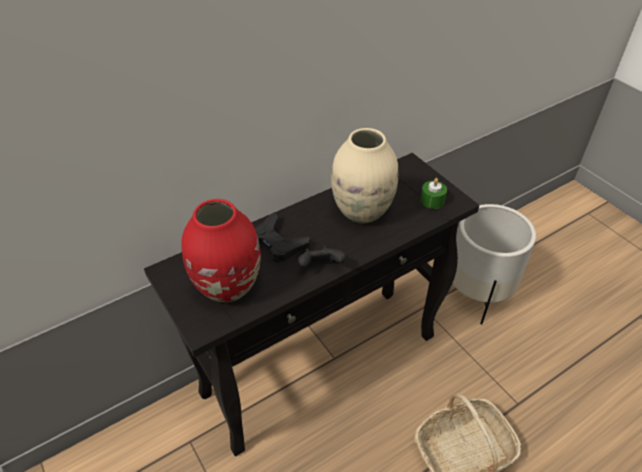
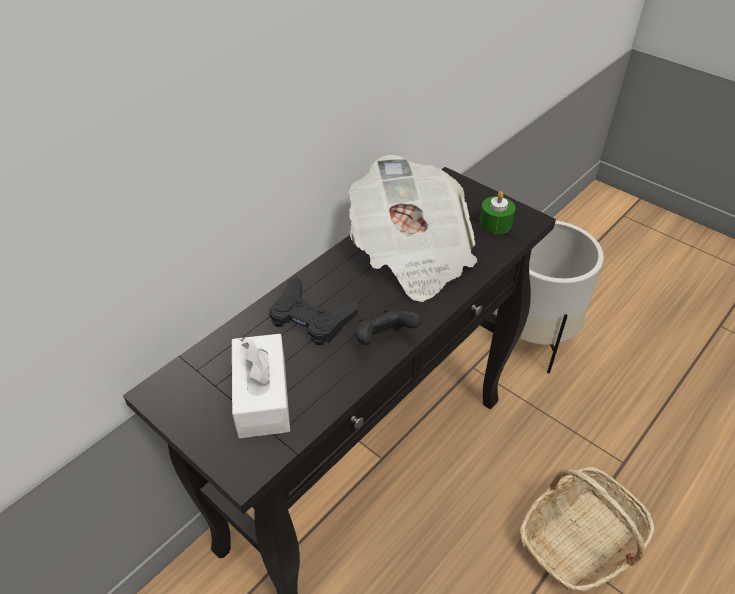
camera: 15 degrees left, 0 degrees up
red vase [181,199,261,302] -> white tissue box [232,334,290,438]
beige vase [331,128,398,224] -> newspaper [349,154,477,302]

